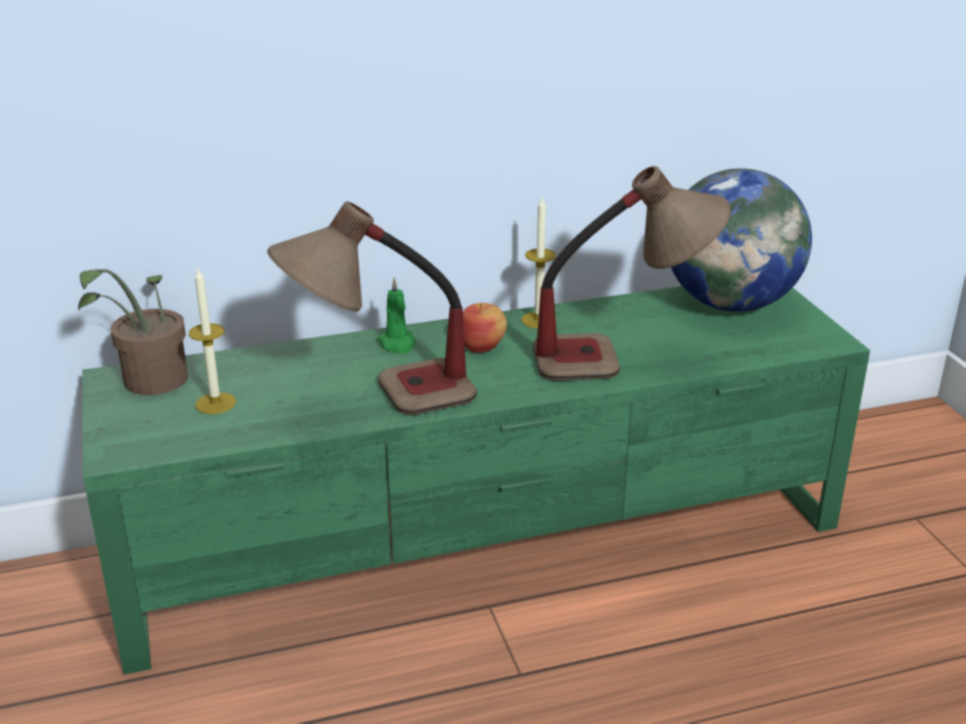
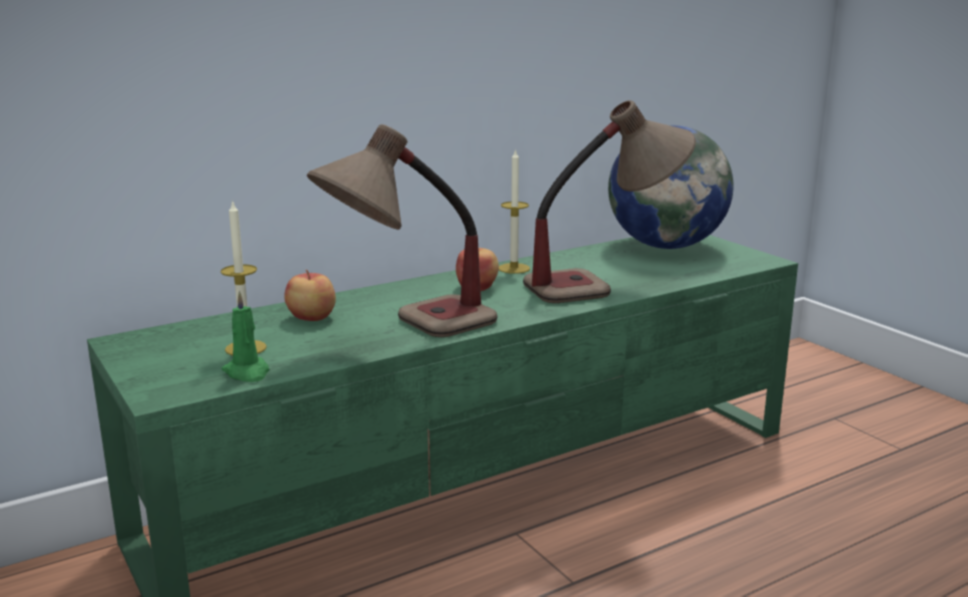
camera: 15 degrees left, 10 degrees down
potted plant [78,269,188,395] -> none
green candle [377,277,415,354] -> green candle moved to [221,291,269,382]
none -> apple [284,270,336,321]

